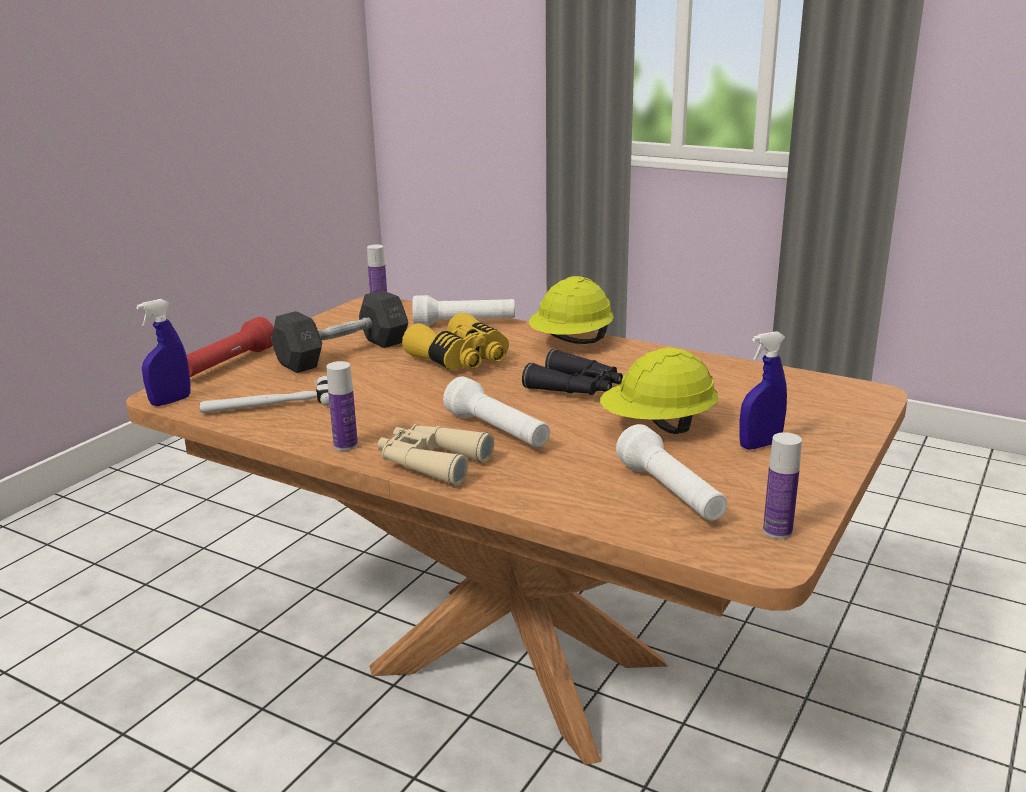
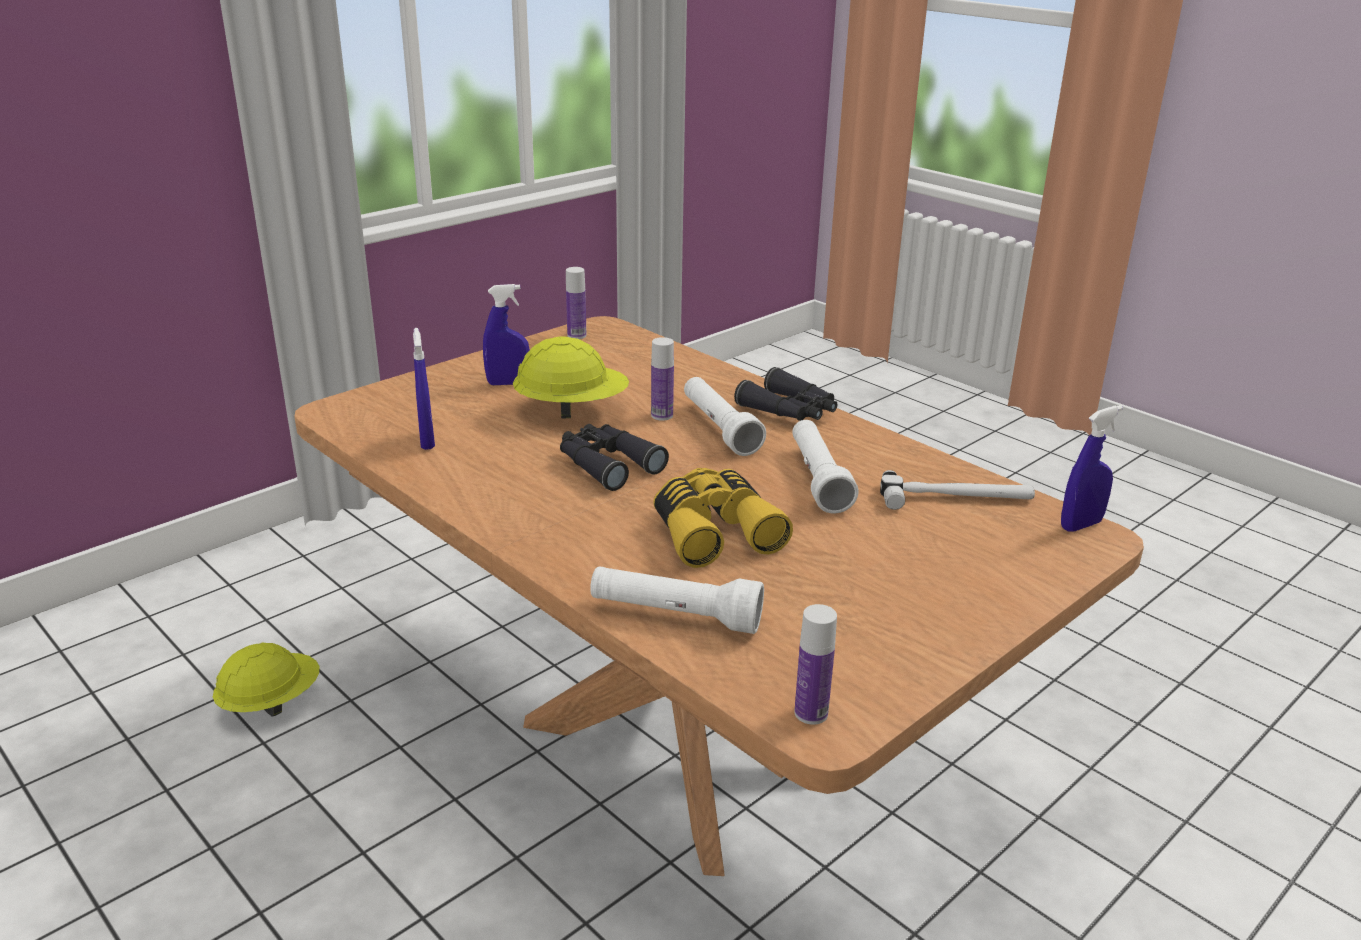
camera: 165 degrees left, 5 degrees up
red flashlight [186,317,274,377] -> none
grey dumbbell [271,290,408,373] -> none
bottle [326,361,358,451] -> bottle moved to [651,337,674,421]
beige binoculars [377,424,494,486] -> black binoculars [734,367,838,421]
yellow hard hat [529,276,614,344] -> yellow hard hat moved to [212,642,319,717]
white flashlight [616,424,727,521] -> white flashlight moved to [792,420,859,513]
none -> blue spray bottle [413,328,435,450]

